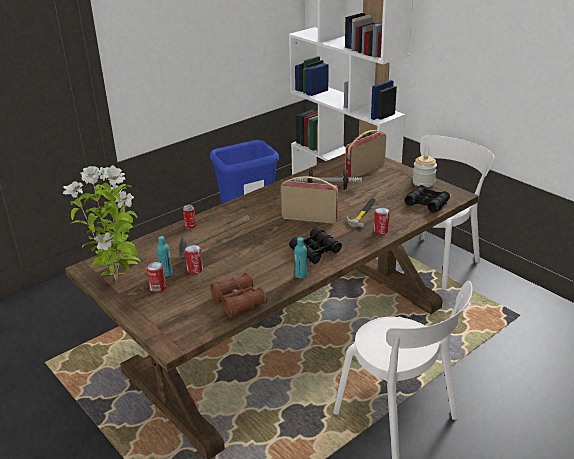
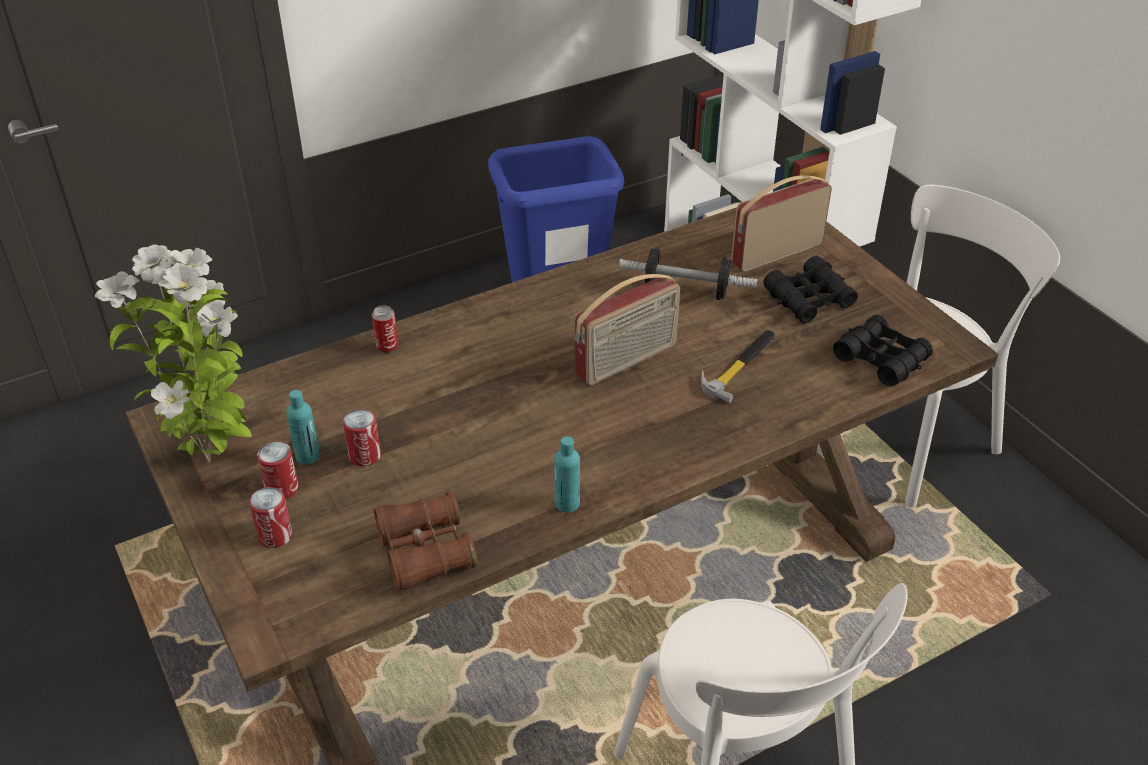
camera: 10 degrees right, 10 degrees up
hammer [179,215,250,260] -> none
radio [281,176,338,224] -> radio turned 120 degrees clockwise [575,274,680,386]
black binoculars [289,227,342,264] -> black binoculars moved to [763,256,858,323]
can [374,207,390,235] -> can moved to [249,487,293,548]
jar [413,155,437,187] -> none

